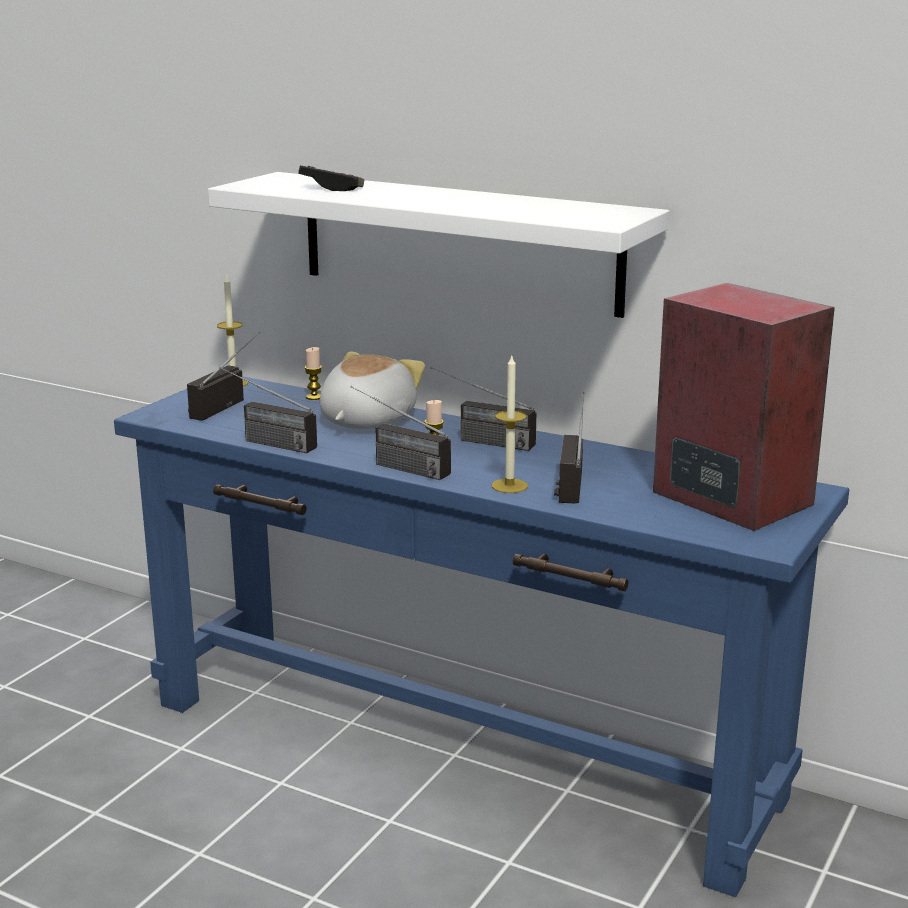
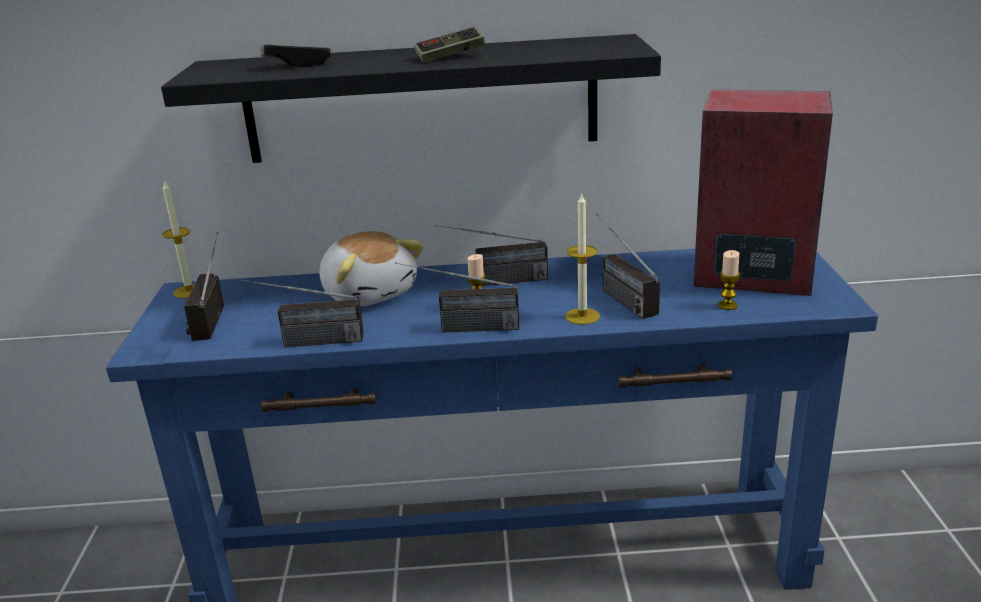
camera: 30 degrees left, 5 degrees up
white shelf [208,172,670,318] -> black shelf [161,34,661,163]
candle [304,347,322,400] -> candle moved to [718,250,740,310]
plush toy [320,351,425,429] -> plush toy turned 150 degrees clockwise [320,231,424,306]
none -> game controller [414,27,485,63]

